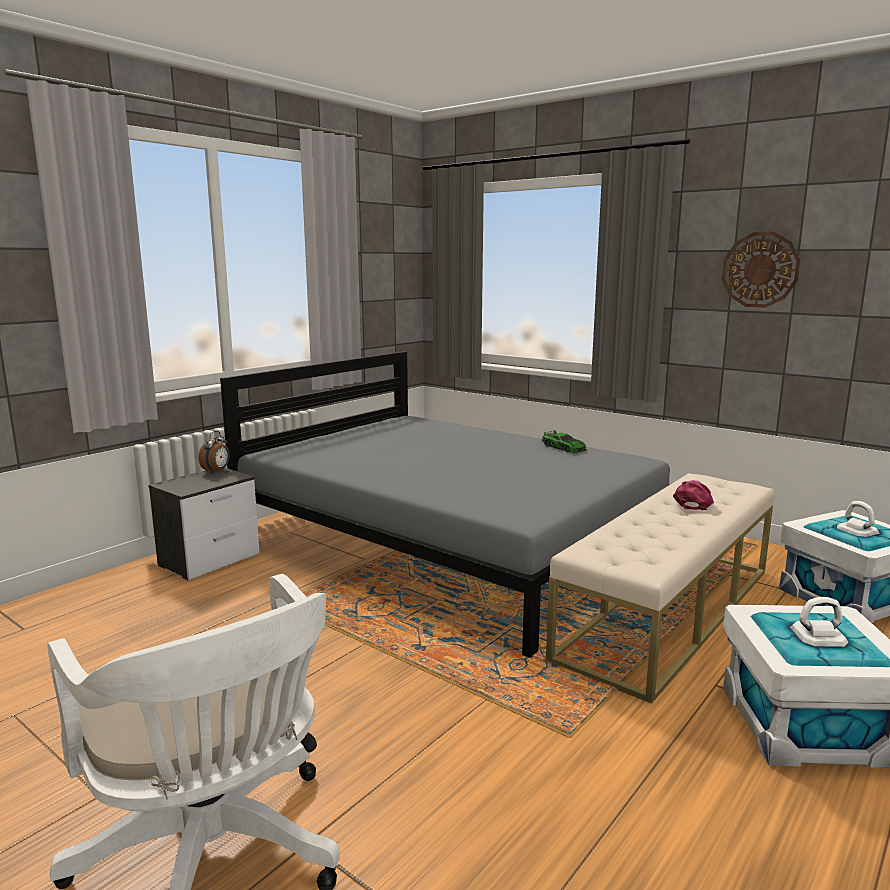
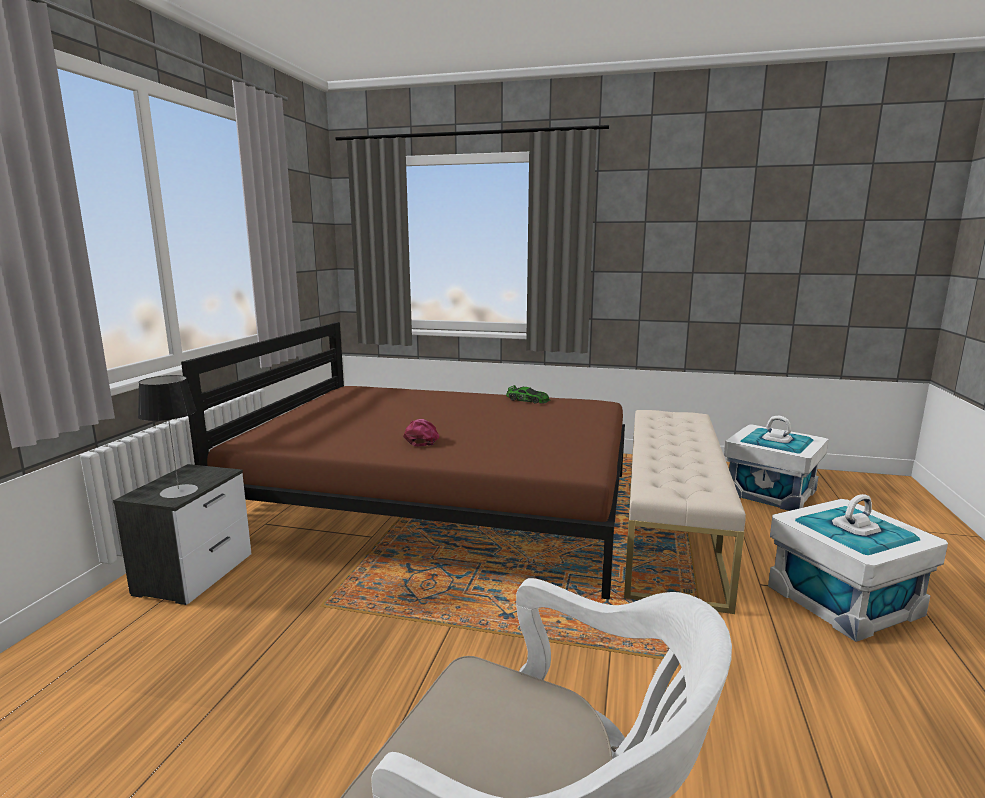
camera: 25 degrees left, 0 degrees up
alarm clock [199,431,230,473] -> none
grey bed [220,351,670,658] -> brown bed [181,322,625,600]
pink cap [673,480,714,510] -> pink cap moved to [403,419,440,446]
wall clock [722,232,801,308] -> none
none -> table lamp [138,375,198,498]

